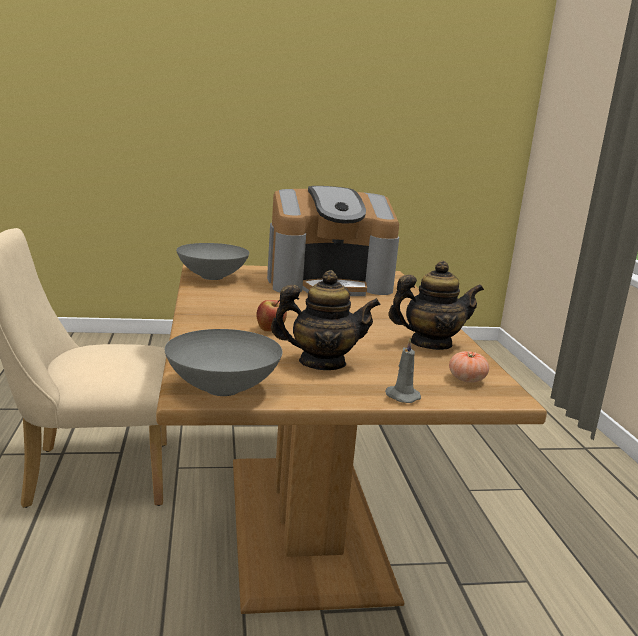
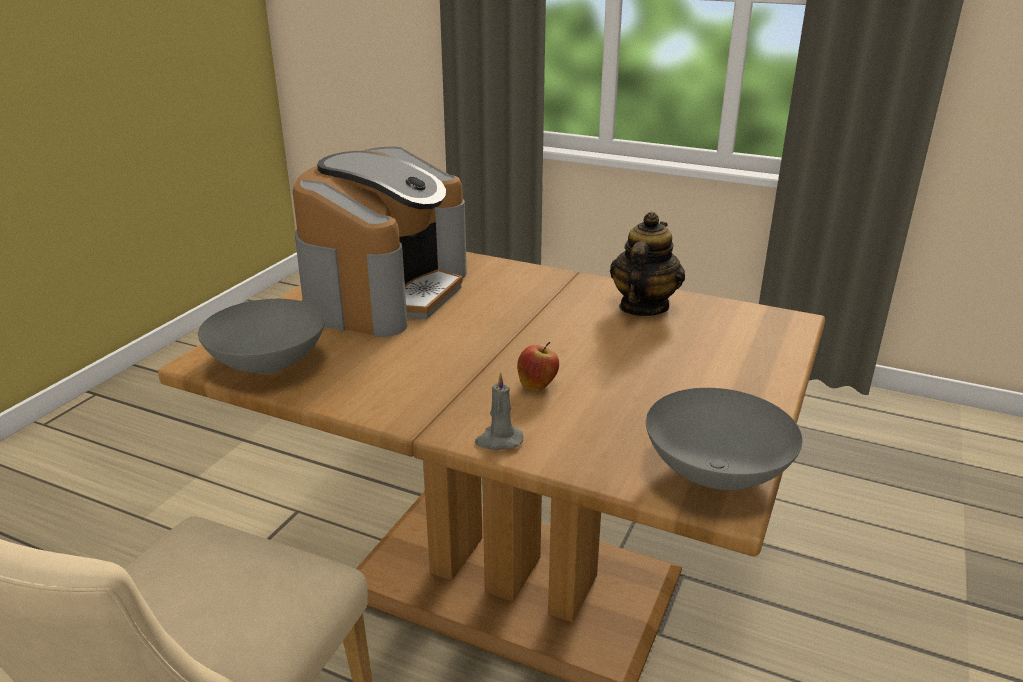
camera: 55 degrees left, 10 degrees up
teapot [271,270,381,370] -> none
grey candle [385,338,421,403] -> grey candle moved to [475,372,523,450]
tomato [449,351,489,383] -> none

